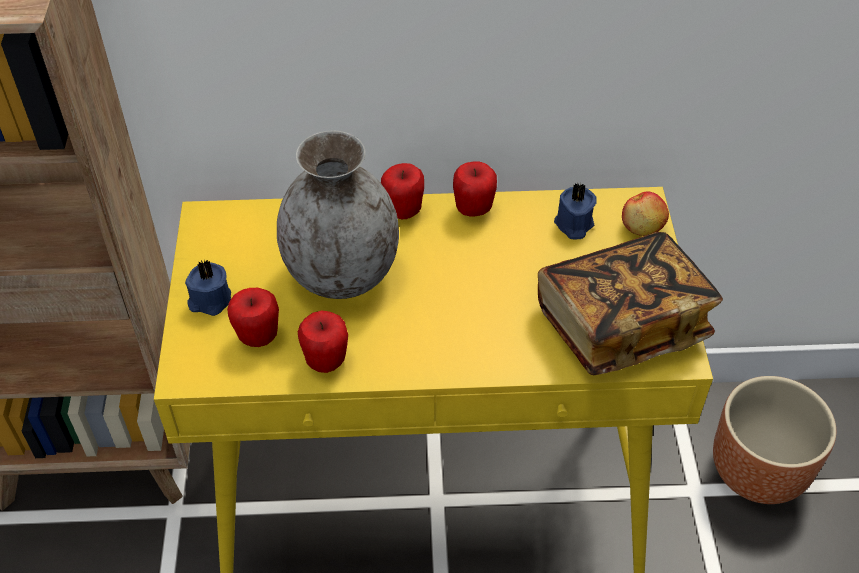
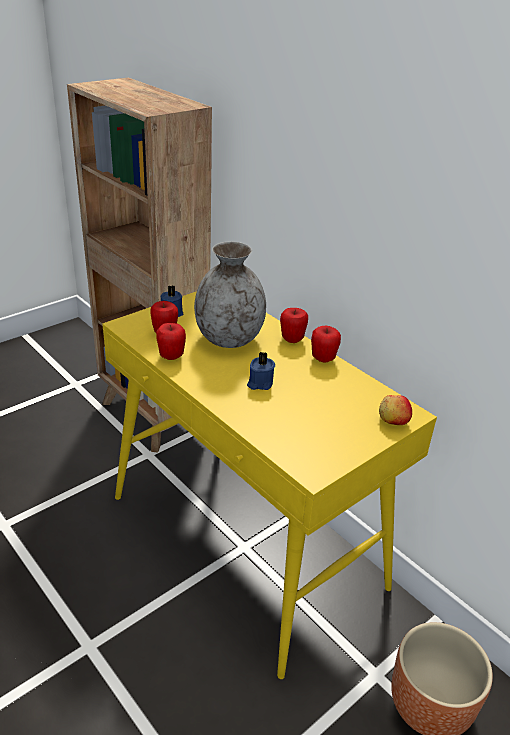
camera: 50 degrees right, 15 degrees down
book [538,232,723,375] -> none
blue candle [554,183,597,239] -> blue candle moved to [247,352,275,390]

